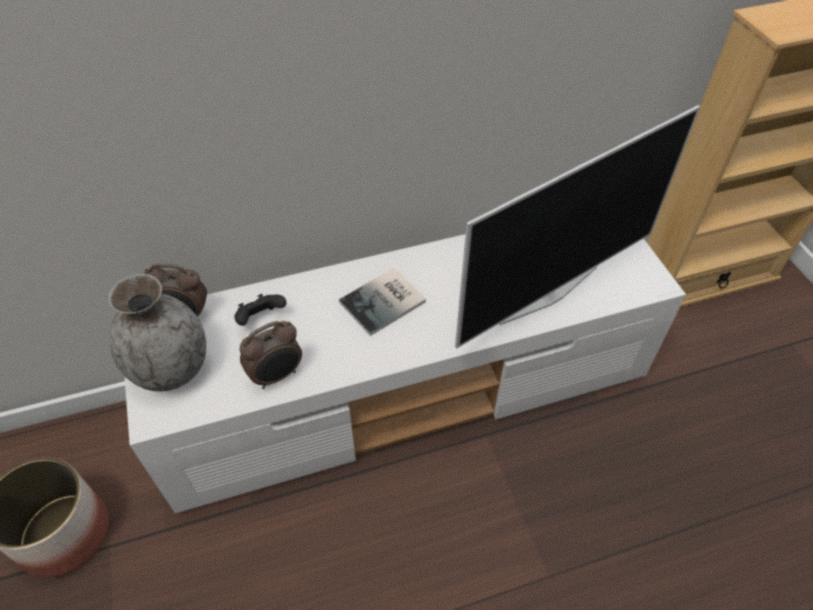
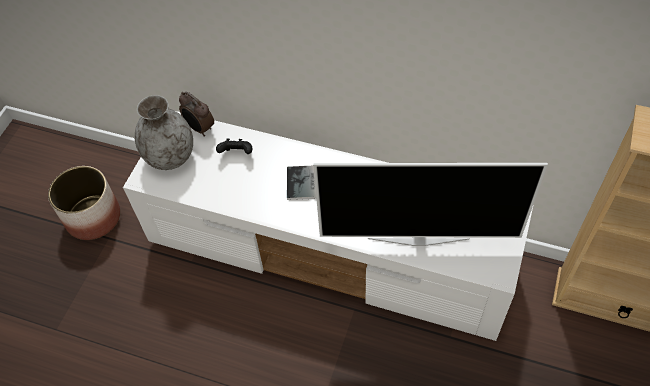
camera: 40 degrees right, 5 degrees up
alarm clock [240,321,302,389] -> none

